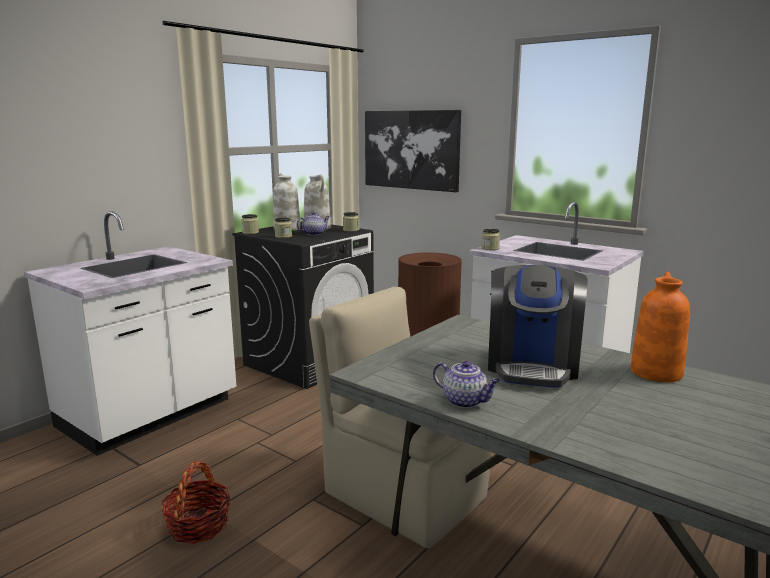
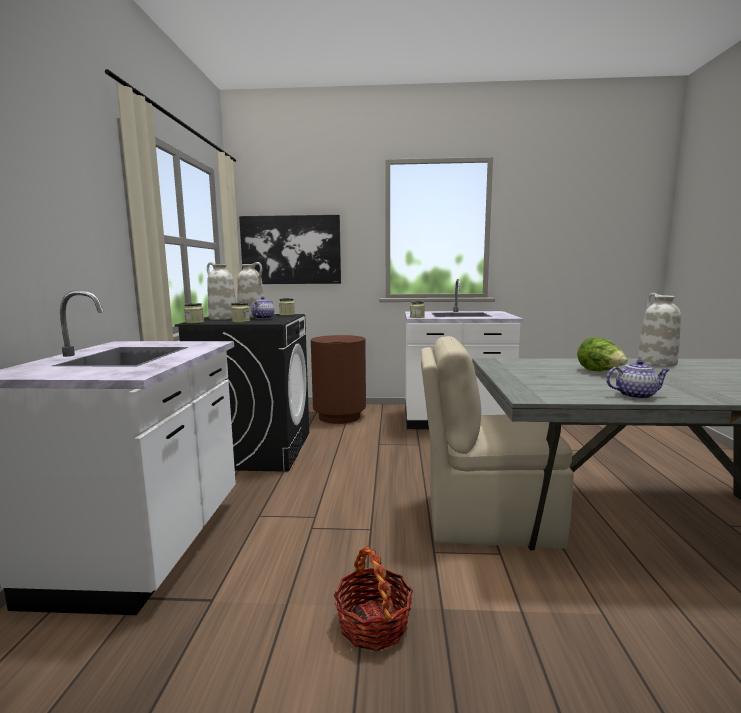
camera: 35 degrees left, 5 degrees down
coffee machine [488,265,588,388] -> lettuce [577,337,628,371]
orange vase [631,272,690,382] -> white vase [638,293,681,367]

